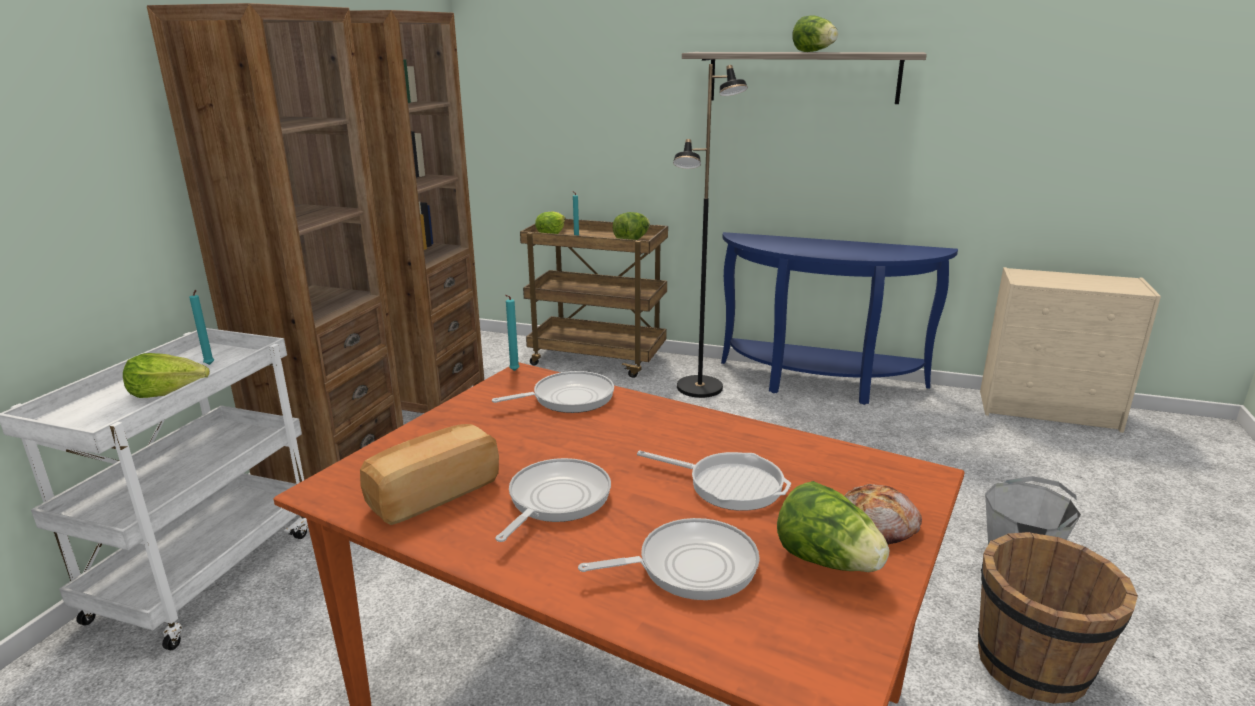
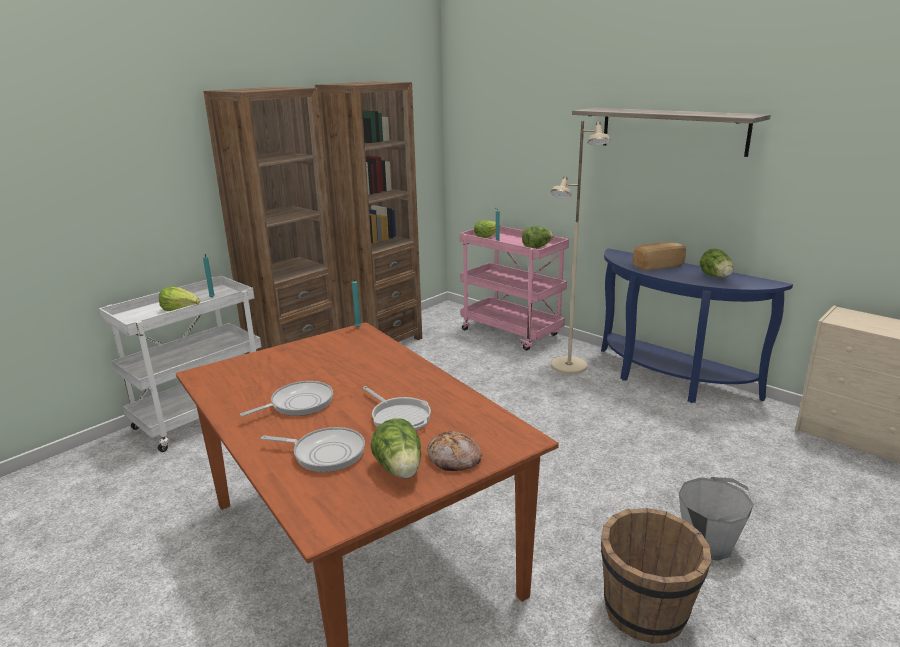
camera: 25 degrees right, 0 degrees up
bread [360,424,499,525] -> bread moved to [633,242,686,271]
frying pan [492,371,614,413] -> none
brown cart [520,219,668,378] -> pink cart [460,226,569,351]
black floor lamp [673,64,748,398] -> beige floor lamp [551,121,610,374]
lettuce [792,16,838,52] -> lettuce moved to [700,248,733,277]

